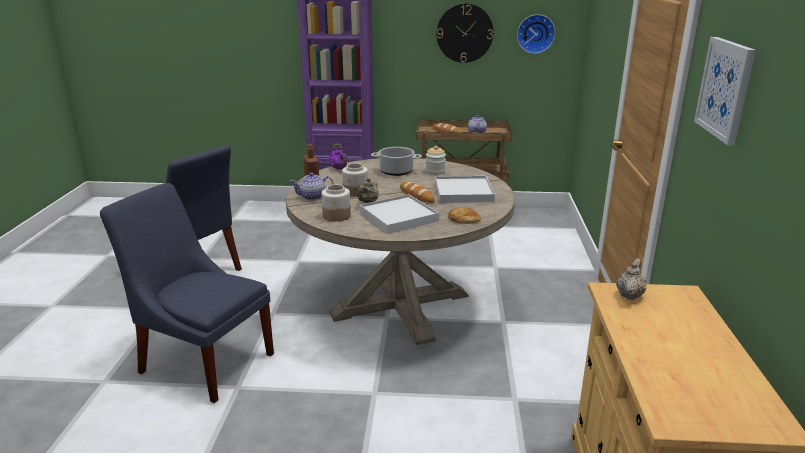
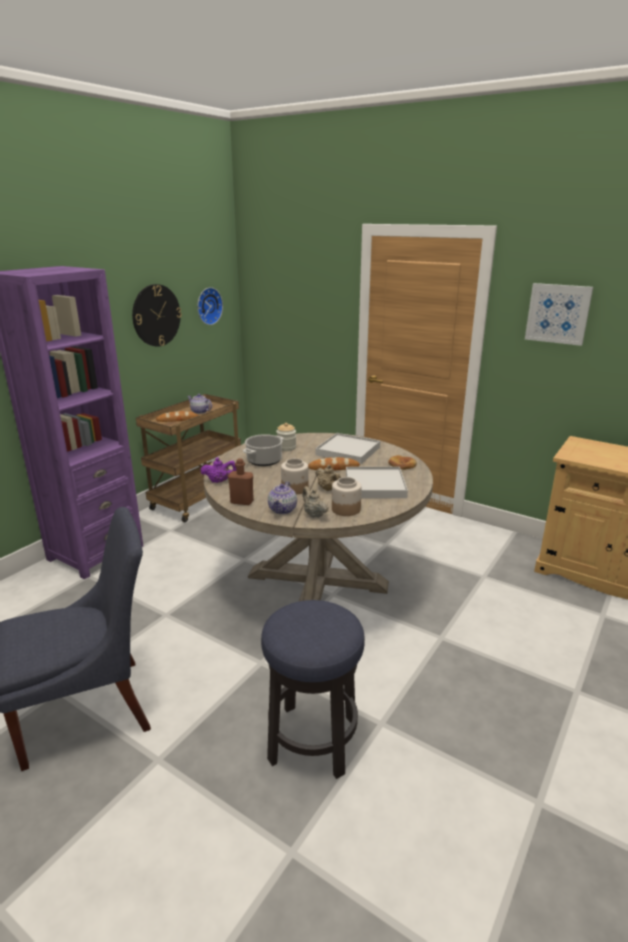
camera: 60 degrees left, 0 degrees up
blue chair [100,183,274,403] -> stool [261,600,365,779]
beige teapot [616,258,647,300] -> beige teapot moved to [302,486,329,518]

